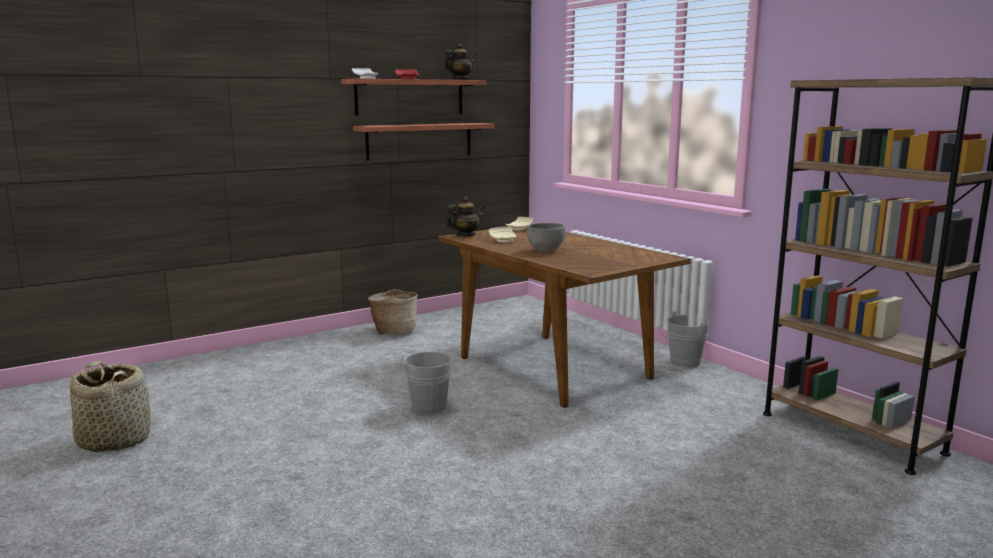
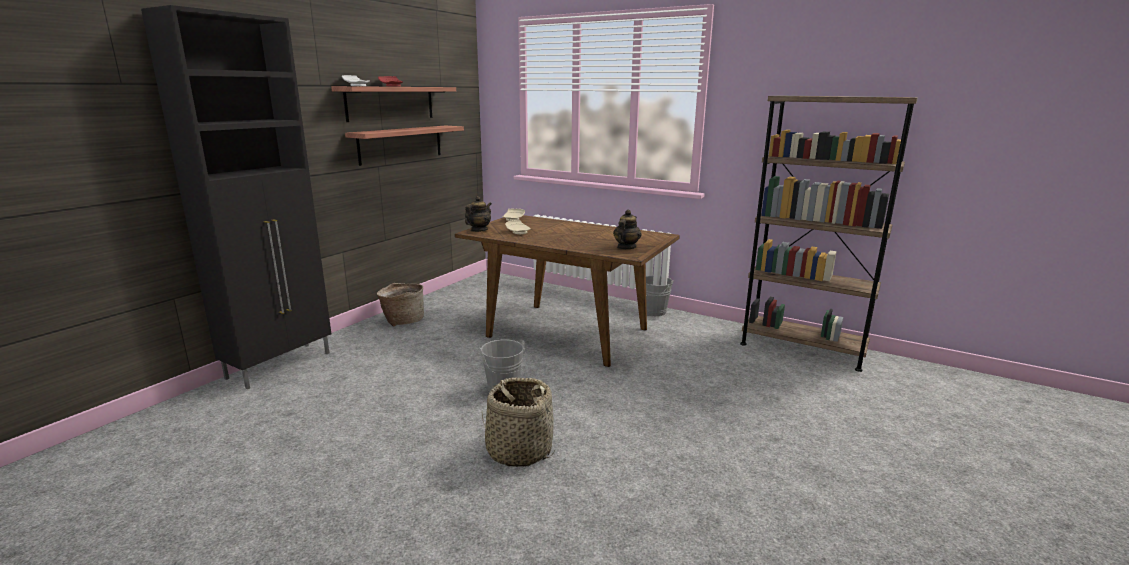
camera: 25 degrees left, 5 degrees up
basket [70,361,151,452] -> basket moved to [482,377,555,467]
teapot [444,44,475,80] -> teapot moved to [613,210,642,249]
grey bowl [527,223,565,252] -> none
none -> black cabinet [141,5,332,389]

